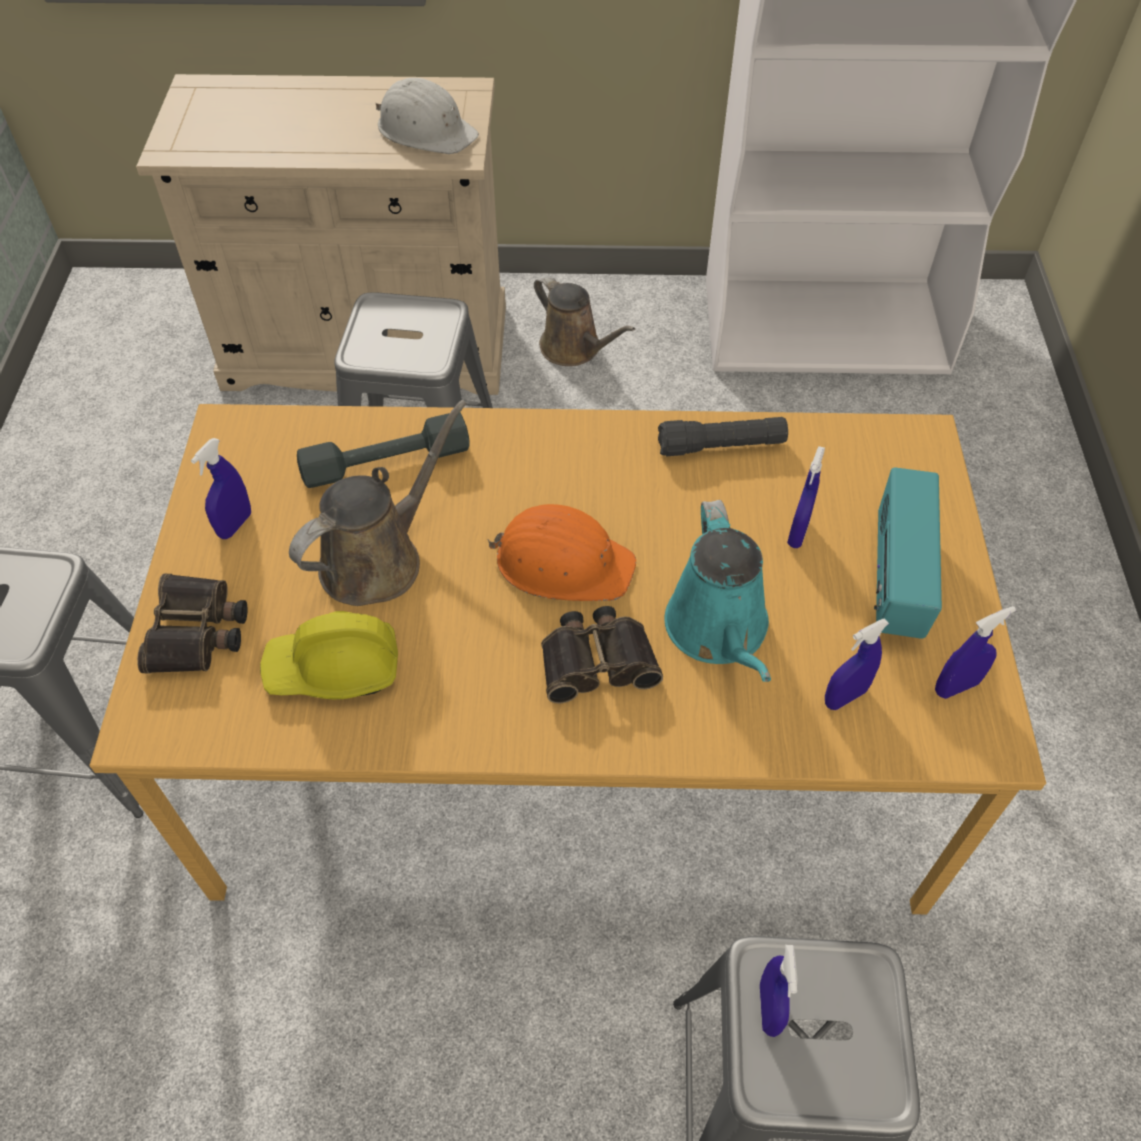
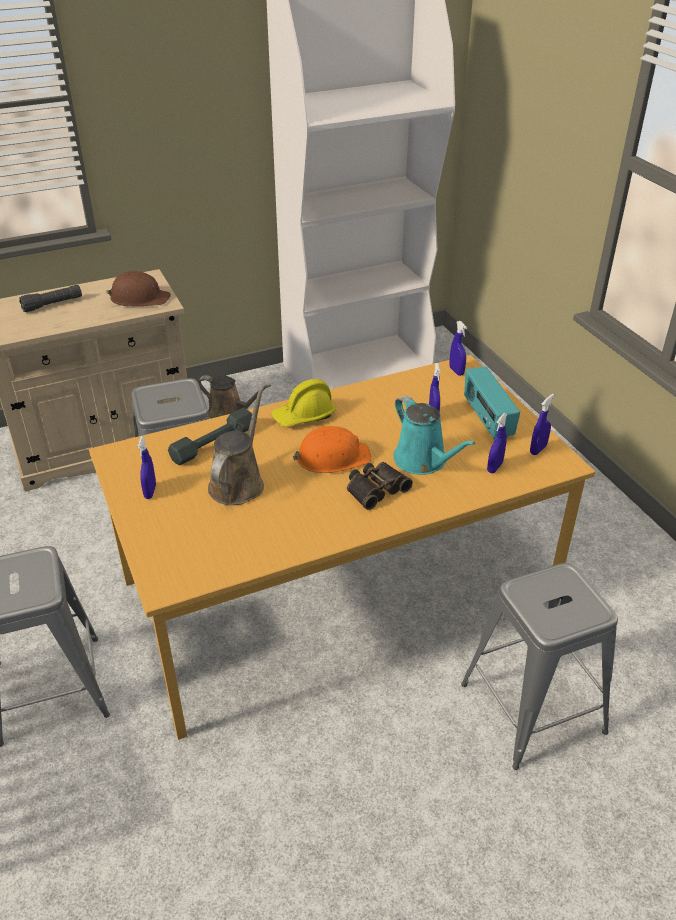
camera: 25 degrees left, 15 degrees down
binoculars [137,574,247,674] -> none
yellow hard hat [260,611,398,699] -> yellow hard hat moved to [271,379,336,427]
white hard hat [375,78,479,154] -> brown hard hat [106,271,171,306]
black flashlight [658,417,788,456] -> black flashlight moved to [19,285,82,312]
blue spray bottle [760,945,798,1037] -> blue spray bottle moved to [449,321,467,376]

